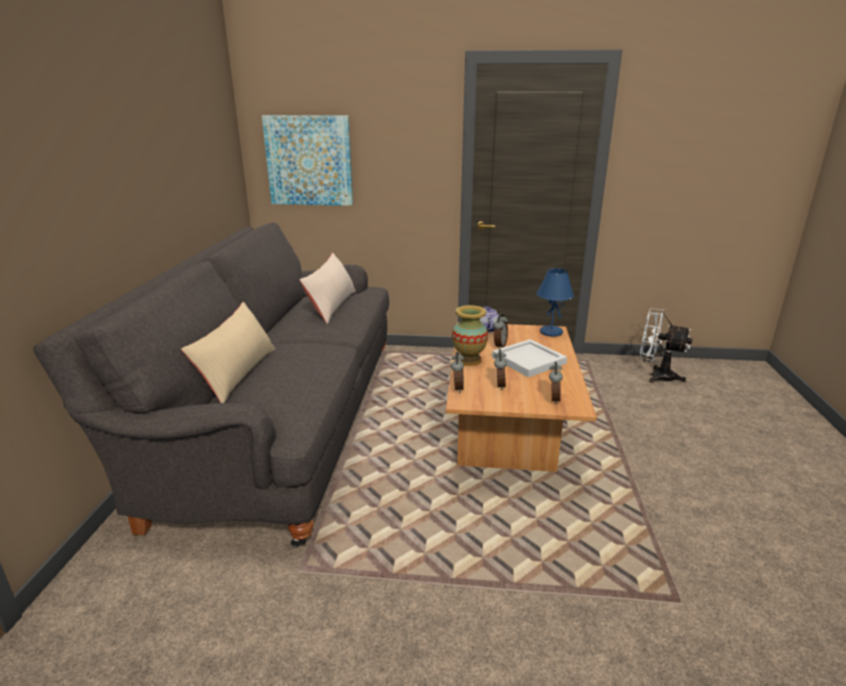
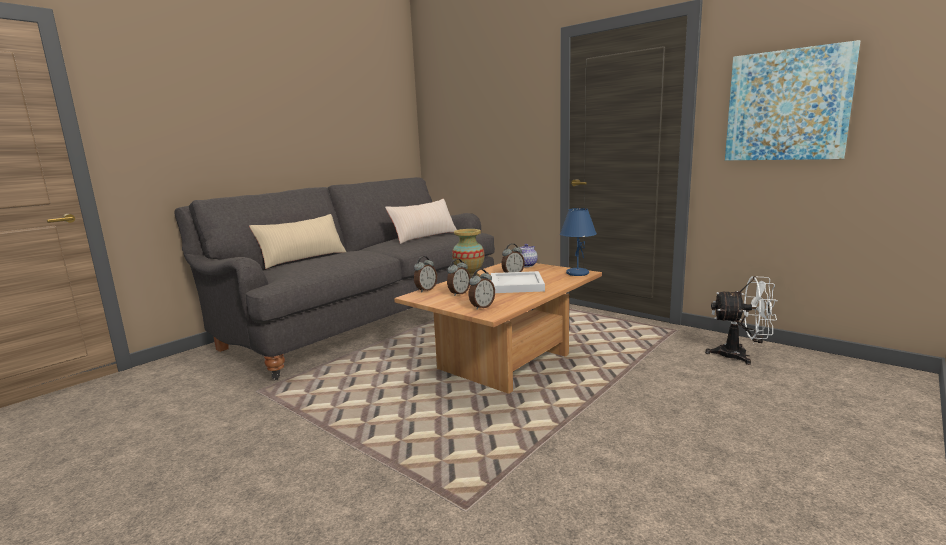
camera: 35 degrees right, 10 degrees down
picture [262,115,353,206] -> picture moved to [725,40,860,160]
white fan [640,308,693,383] -> white fan turned 135 degrees clockwise [705,276,778,365]

